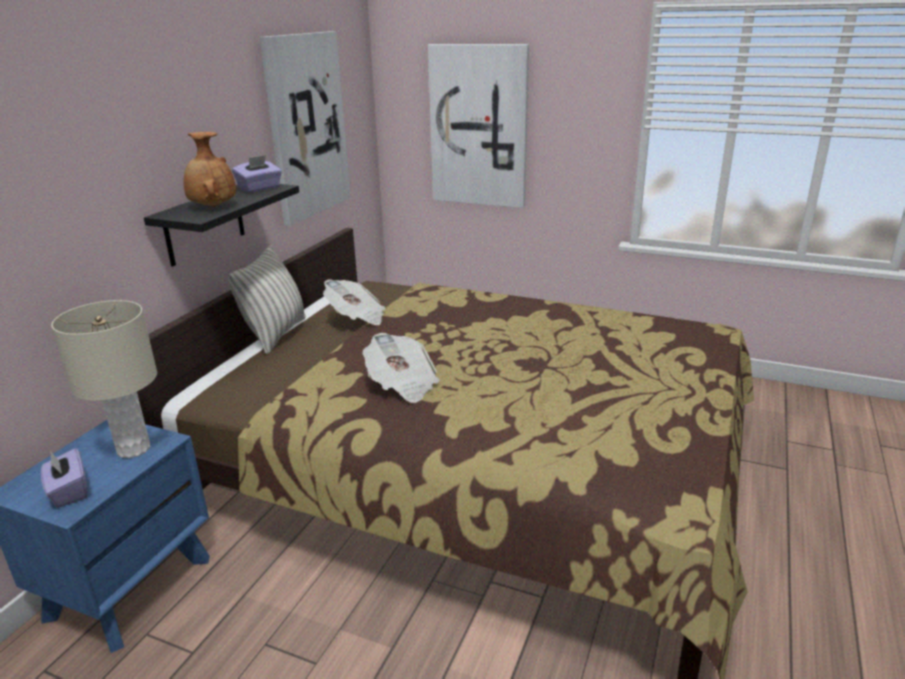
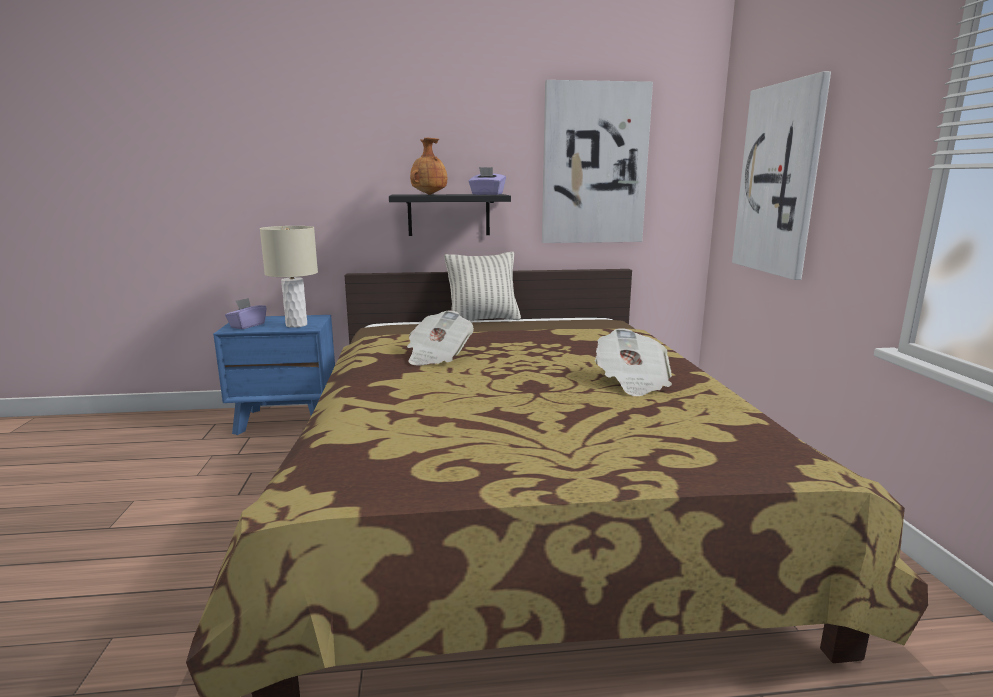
camera: 60 degrees right, 10 degrees down
newspaper [323,279,385,325] -> newspaper moved to [595,328,672,396]

